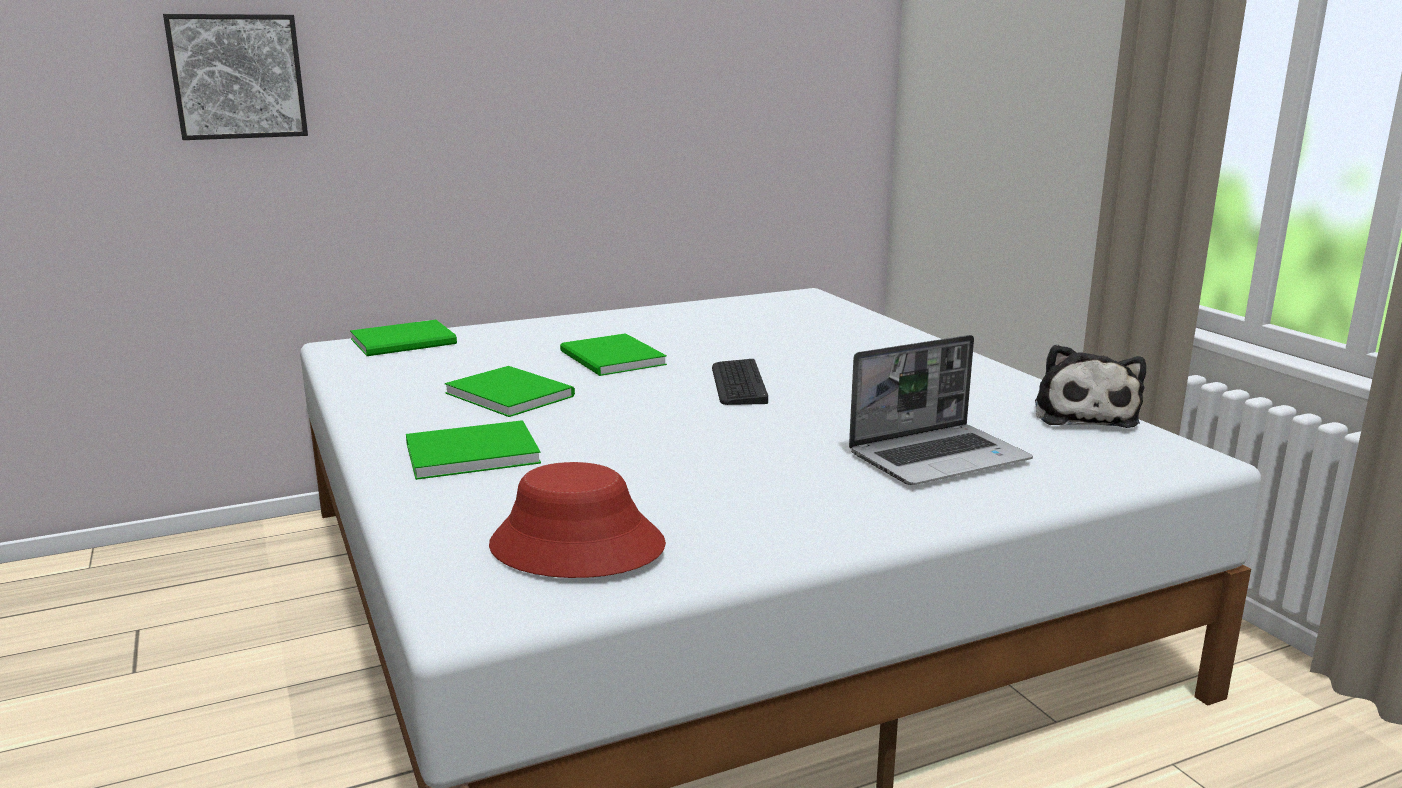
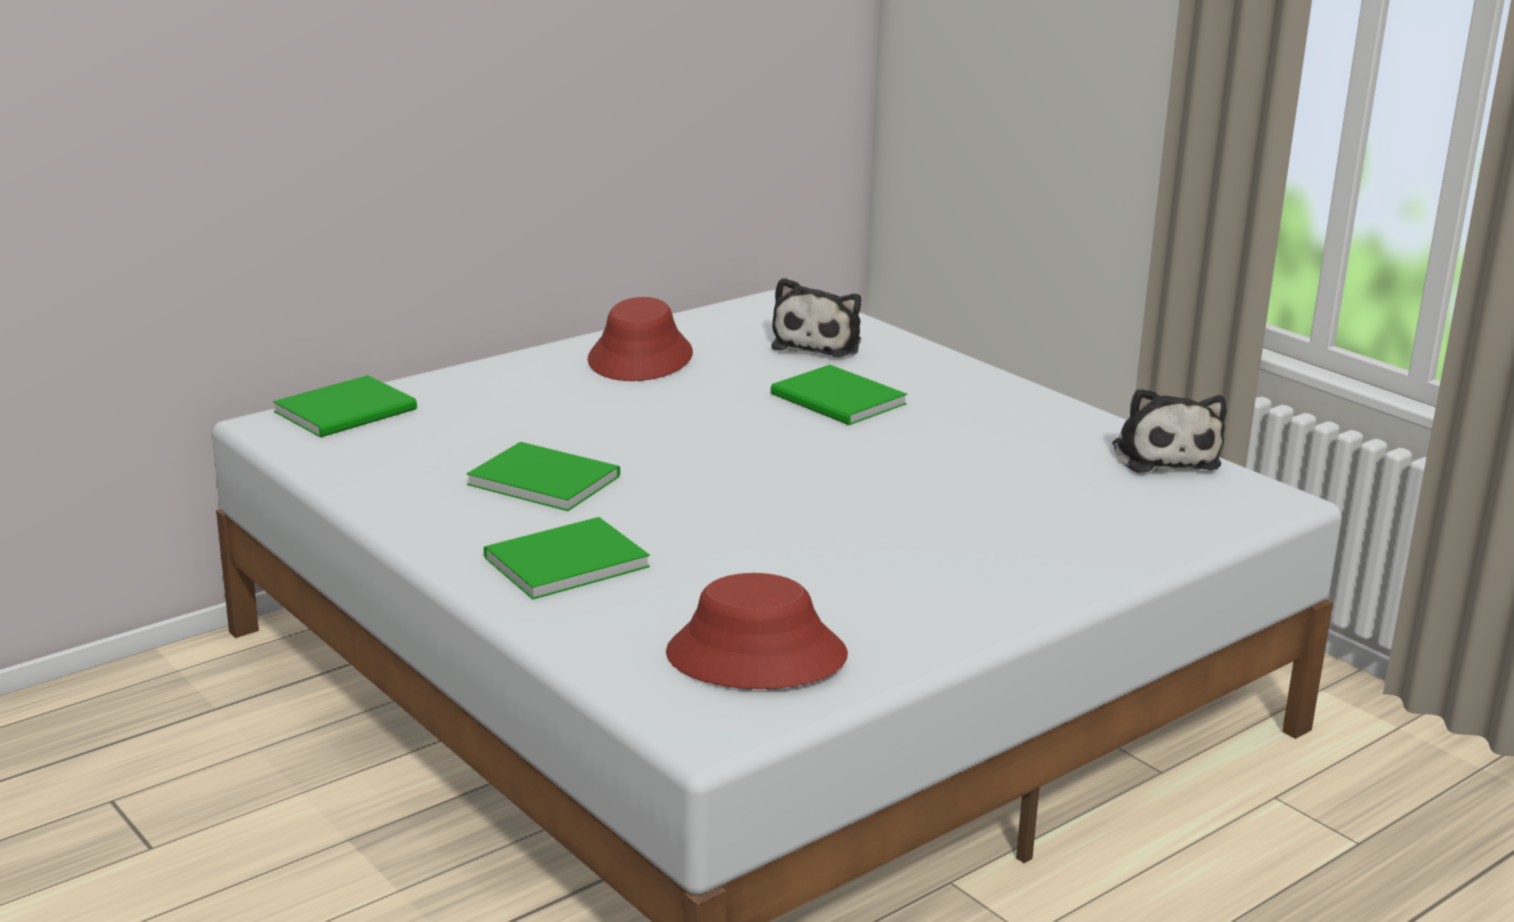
camera: 15 degrees left, 5 degrees up
picture [163,14,308,140] -> none
green book [560,333,667,376] -> green book moved to [771,365,907,425]
keyboard [712,359,768,405] -> none
laptop [849,335,1033,485] -> none
none -> red hat [587,297,693,381]
none -> plush toy [771,278,861,357]

